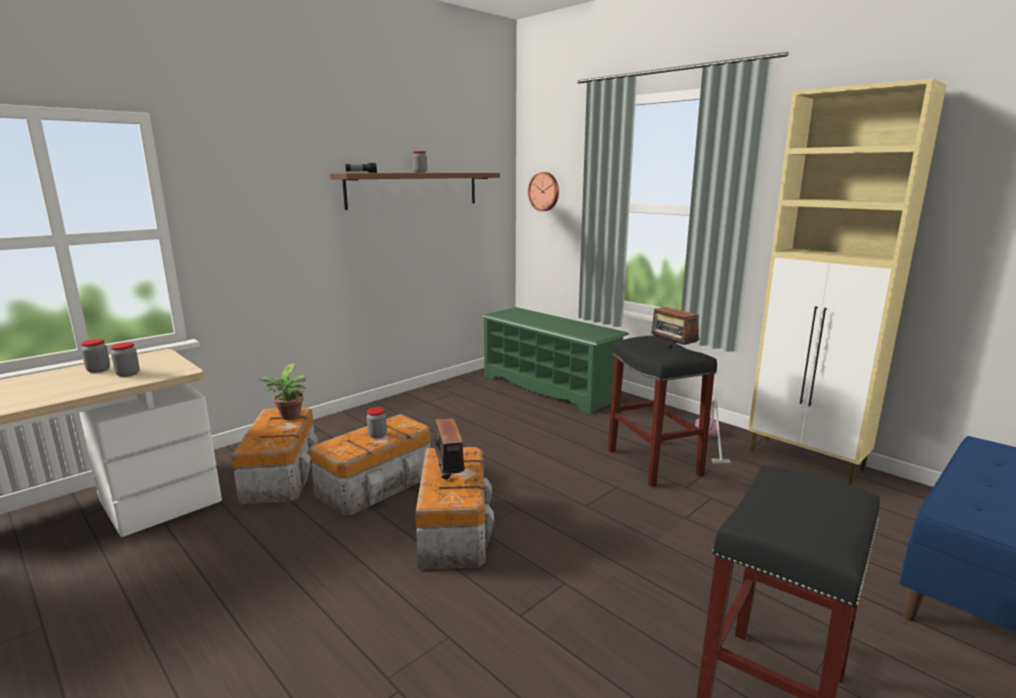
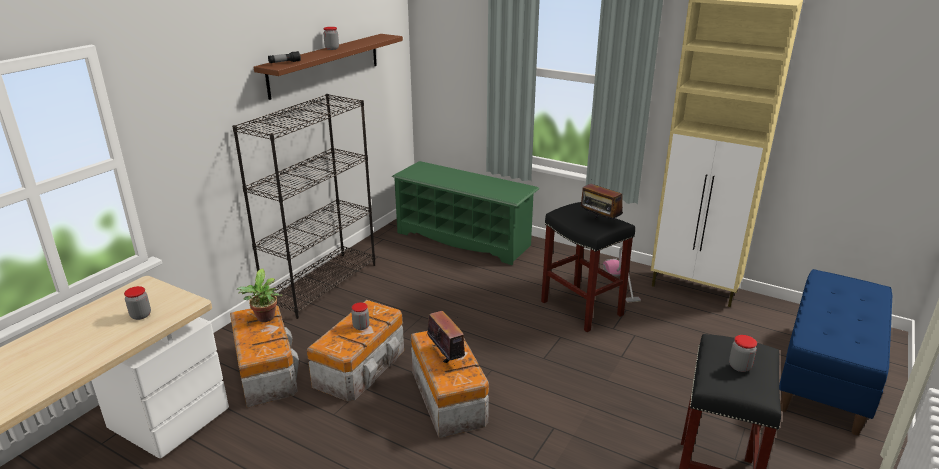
camera: 15 degrees left, 10 degrees up
jar [81,339,110,373] -> jar moved to [729,335,757,372]
wall clock [528,172,559,211] -> none
none -> black bookcase [232,94,375,319]

